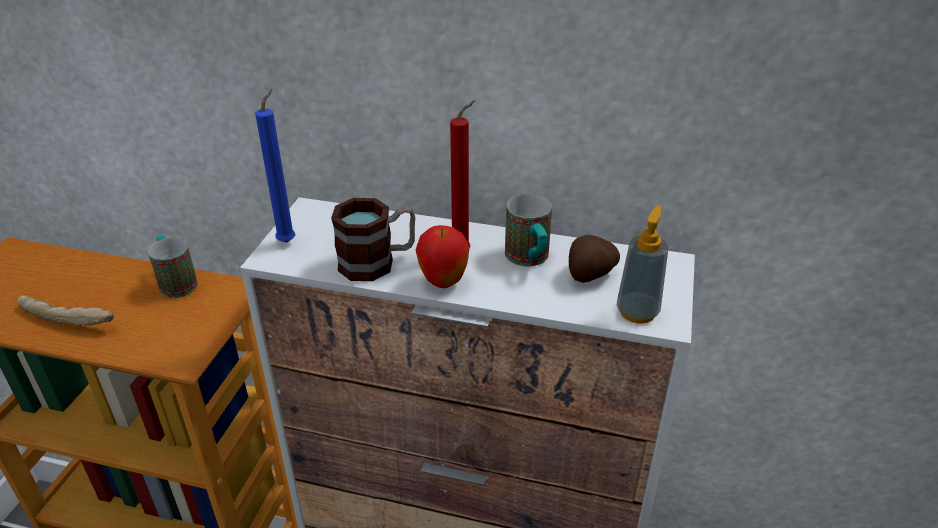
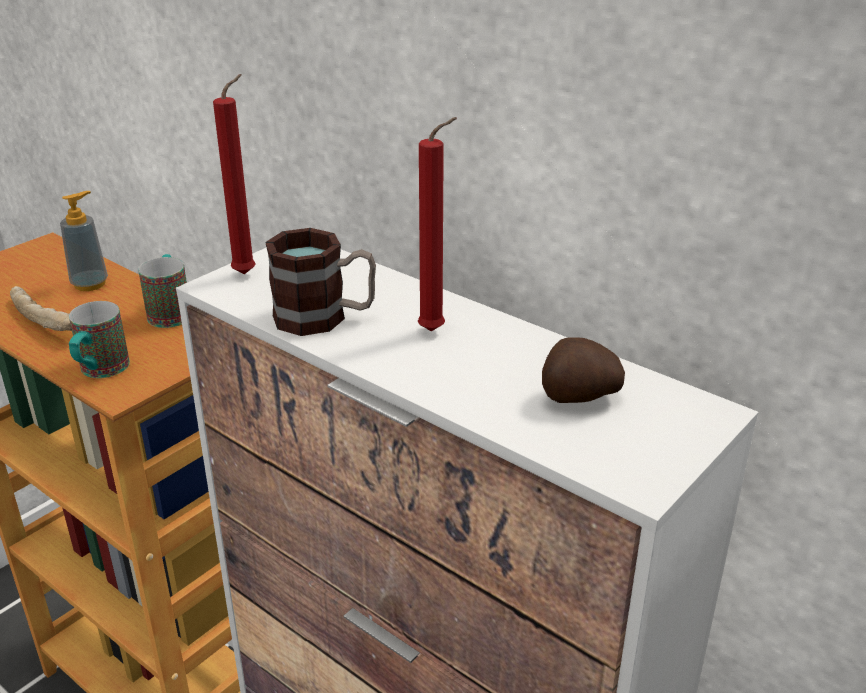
camera: 25 degrees right, 5 degrees down
blue candle [255,89,295,243] -> red candle [213,74,256,274]
apple [416,225,470,288] -> none
mug [505,193,552,266] -> mug moved to [69,301,130,378]
soap dispenser [617,206,668,324] -> soap dispenser moved to [60,191,108,291]

